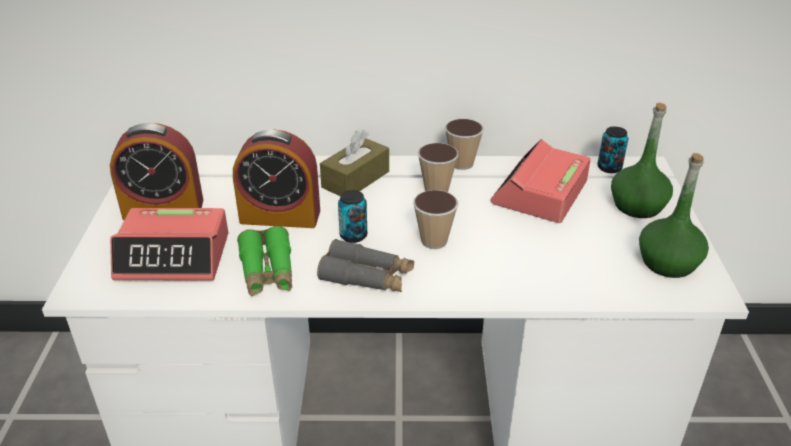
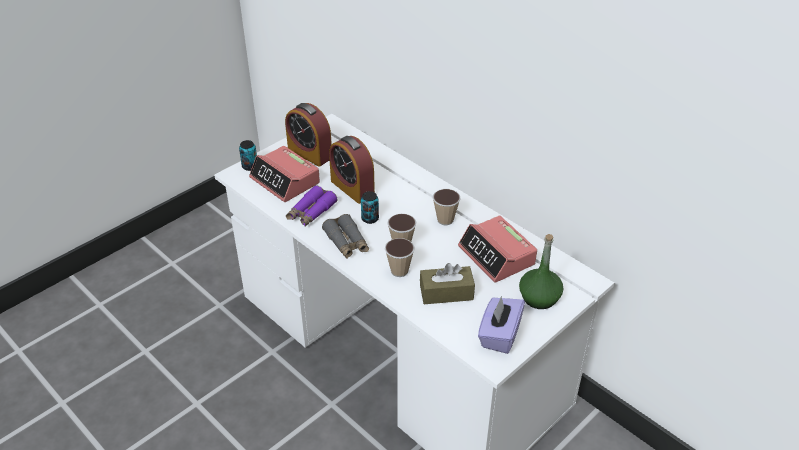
camera: 45 degrees right, 5 degrees up
green binoculars [237,226,292,296] -> purple binoculars [286,185,337,227]
brown tissue box [320,130,389,196] -> brown tissue box moved to [420,263,475,304]
cup [445,119,484,170] -> cup moved to [385,238,415,277]
alarm clock [490,139,591,223] -> alarm clock turned 105 degrees counterclockwise [458,216,537,283]
can [597,126,628,173] -> can moved to [239,140,257,171]
green bottle [639,153,709,278] -> purple tissue box [478,296,525,354]

